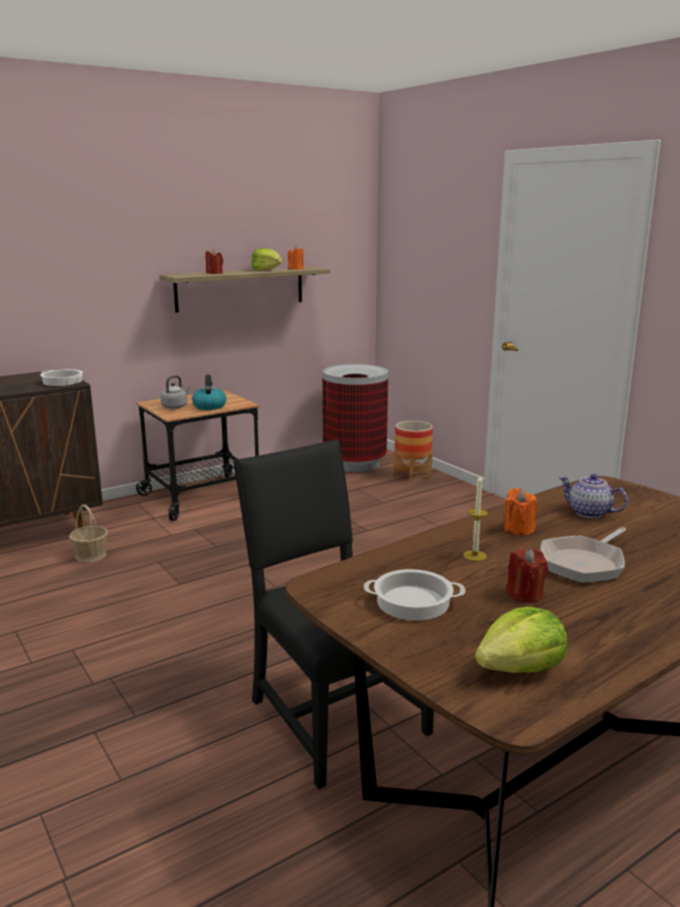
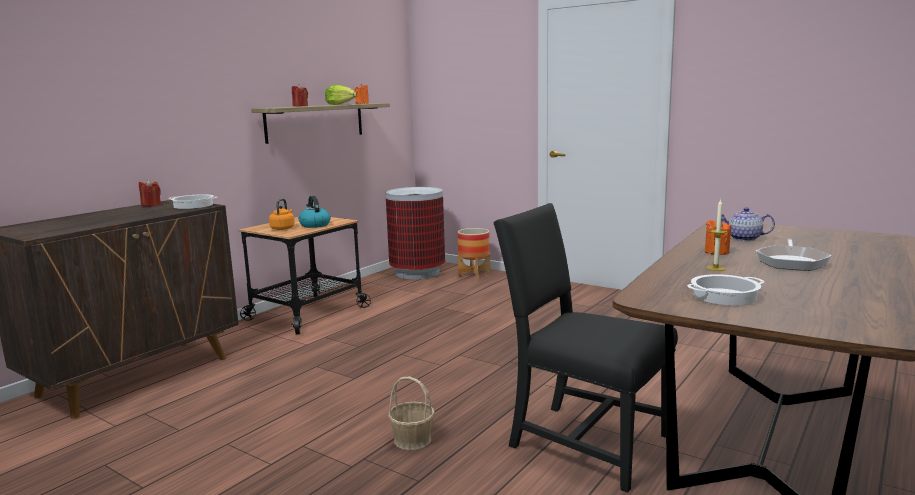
camera: 20 degrees left, 5 degrees down
basket [69,504,108,562] -> basket moved to [388,377,435,450]
grey kettle [160,375,190,409] -> orange kettle [269,199,295,230]
lettuce [475,606,567,673] -> none
red candle [506,548,548,603] -> red candle moved to [139,179,161,206]

